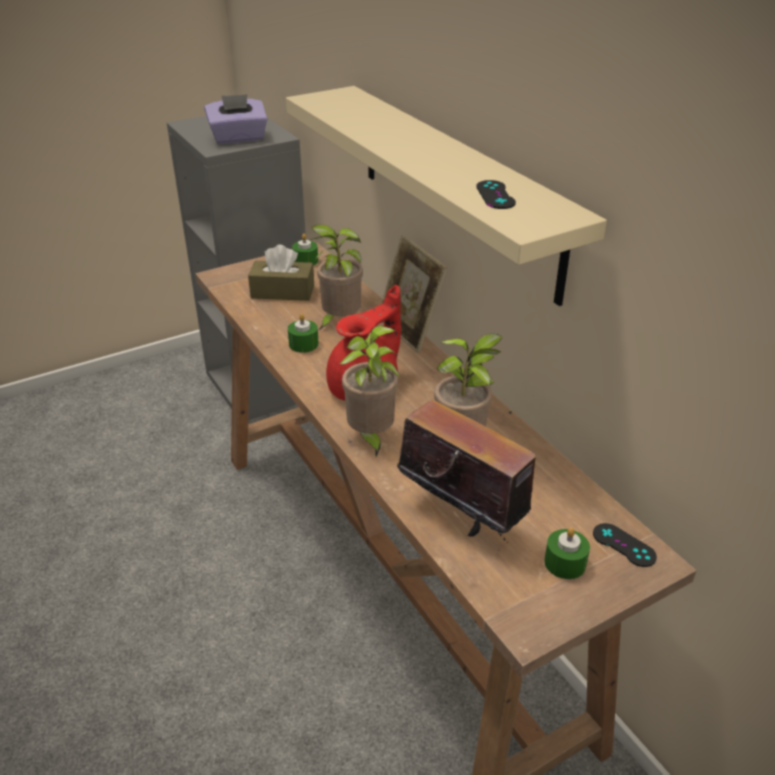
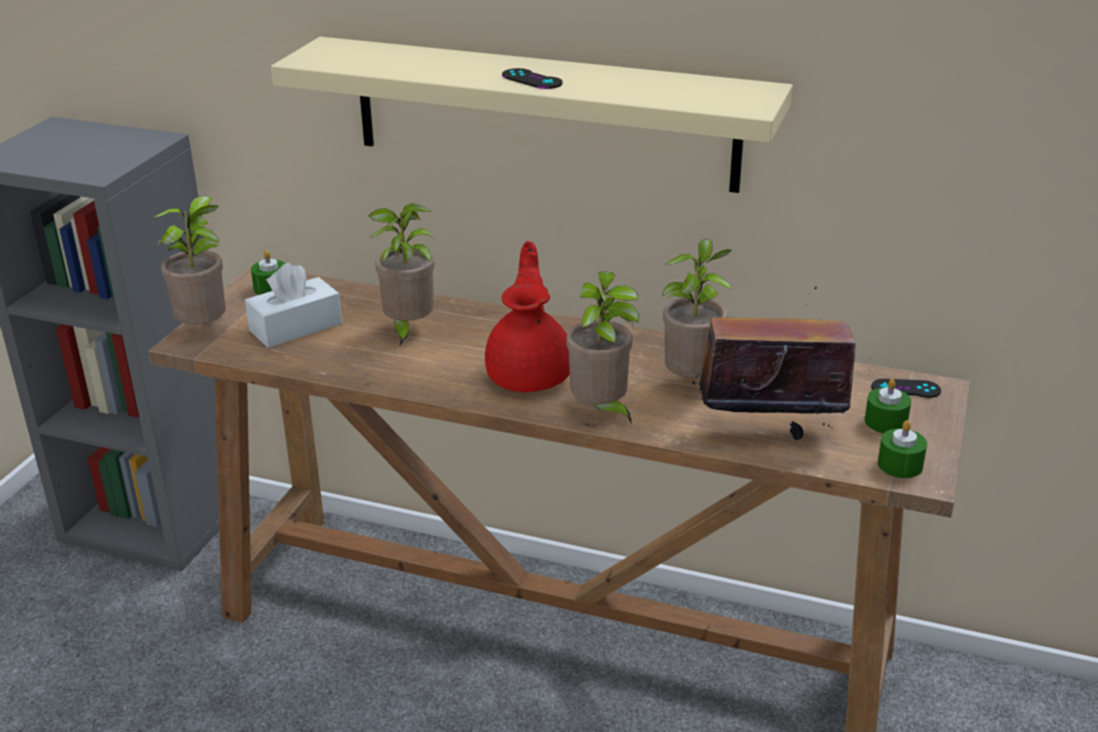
camera: 40 degrees left, 5 degrees down
purple tissue box [204,94,267,144] -> none
brown tissue box [248,245,314,301] -> white tissue box [245,263,342,348]
green candle [288,314,319,353] -> green candle moved to [878,420,927,478]
picture frame [381,235,447,353] -> none
black game controller [476,180,516,209] -> black game controller moved to [502,68,563,89]
none -> potted plant [154,196,226,324]

